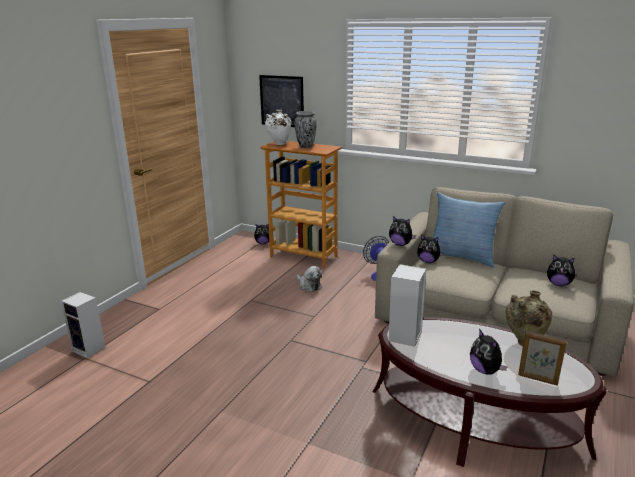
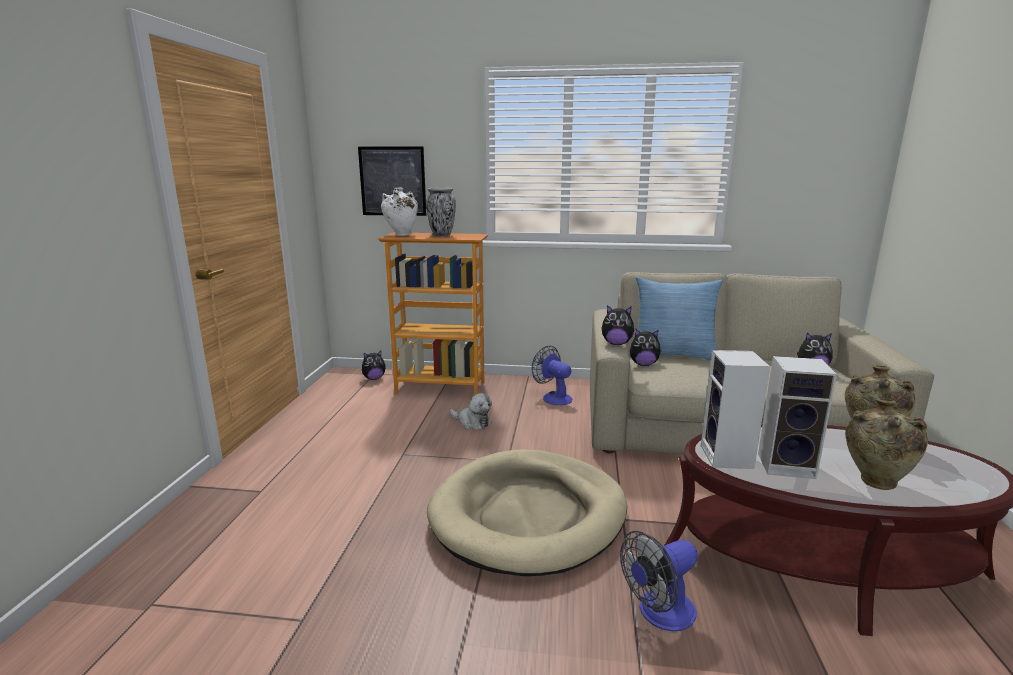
camera: 20 degrees left, 5 degrees down
speaker [61,292,106,358] -> speaker moved to [758,356,837,479]
plush toy [470,329,507,375] -> beige vase [845,398,928,490]
picture frame [518,331,567,386] -> none
none -> beige dog bed [427,449,627,576]
none -> fan [620,531,698,631]

